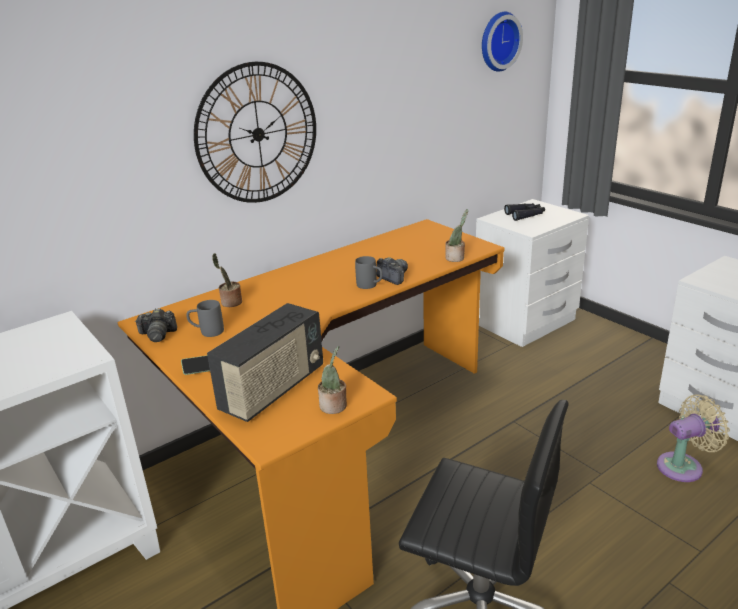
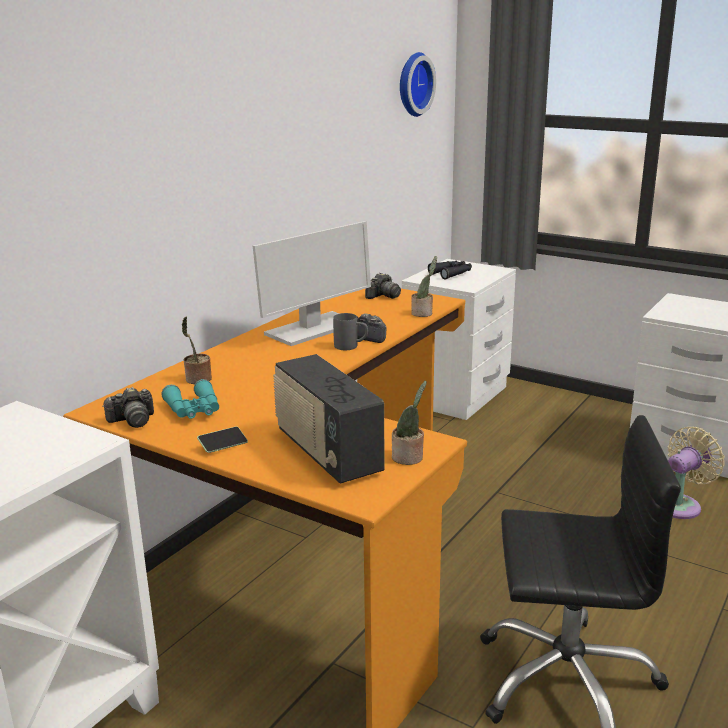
camera: 20 degrees left, 5 degrees down
grey mug [186,300,224,337] -> turquoise binoculars [162,379,219,419]
wall clock [194,62,316,203] -> none
radio [207,303,323,422] -> radio turned 135 degrees clockwise [273,354,384,483]
none -> monitor [253,221,371,346]
none -> camera [365,273,401,299]

